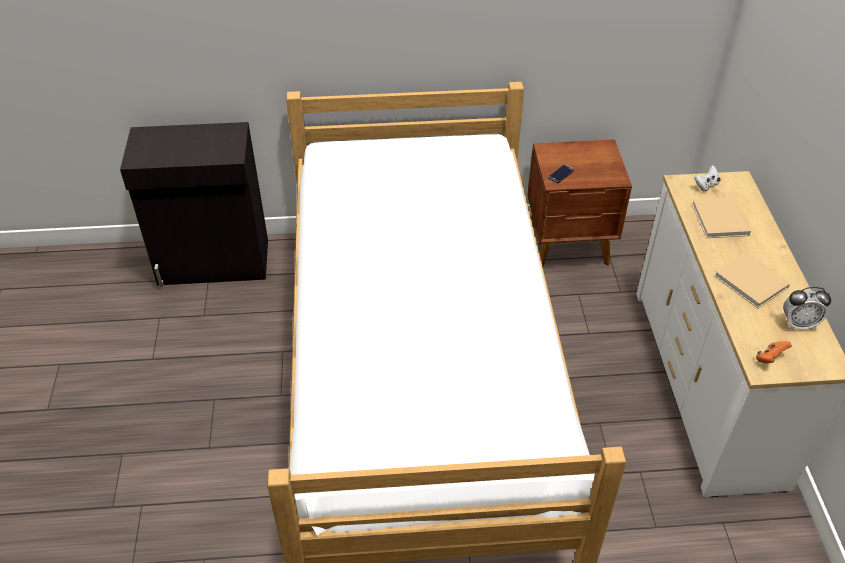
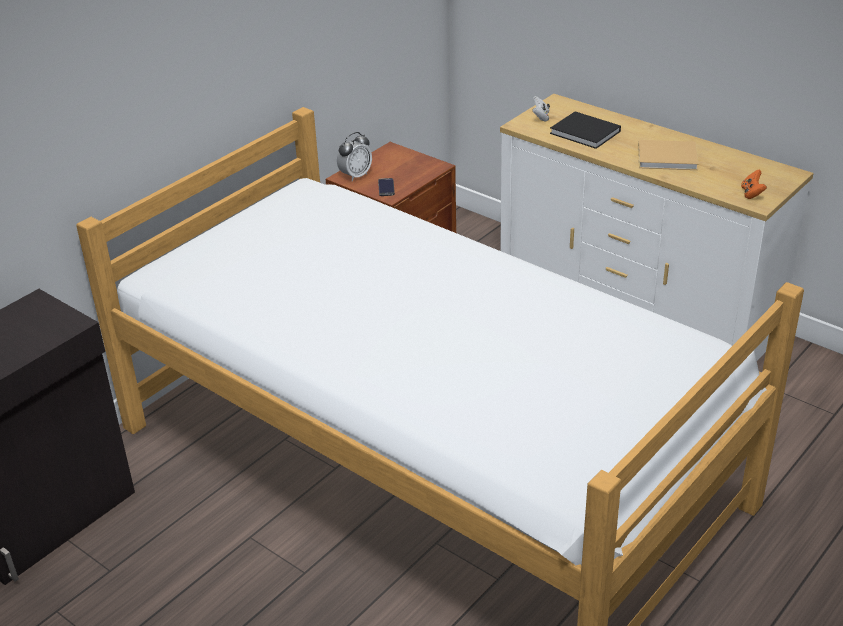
camera: 45 degrees left, 10 degrees down
beige book [691,197,751,238] -> black book [550,111,621,149]
alarm clock [783,287,831,329] -> alarm clock moved to [337,132,372,181]

